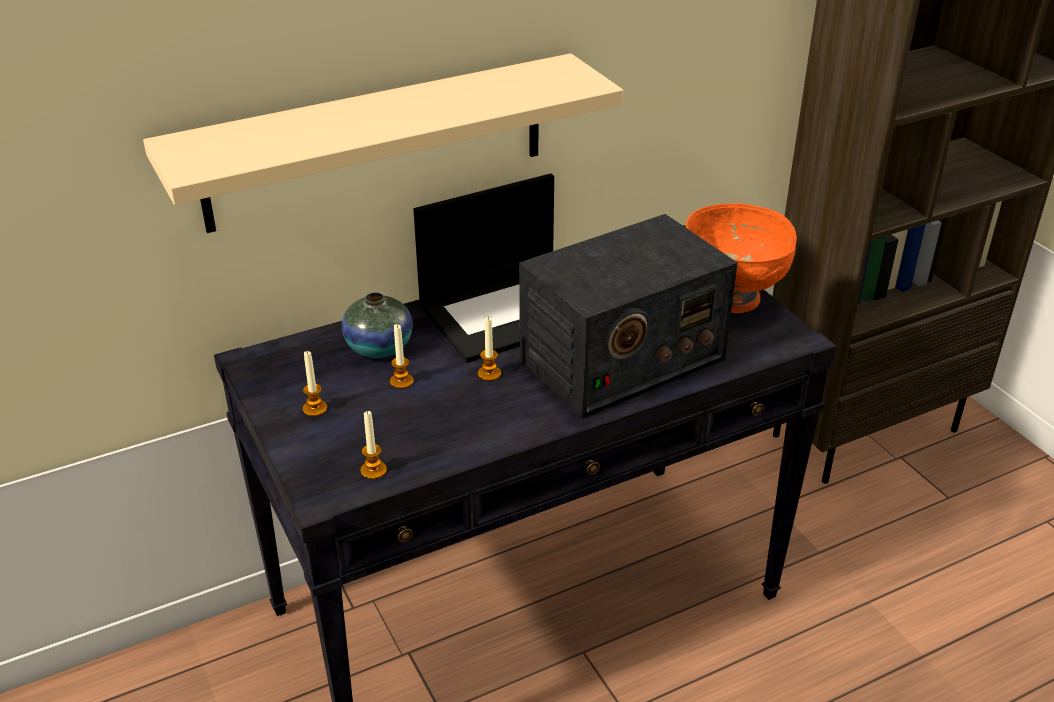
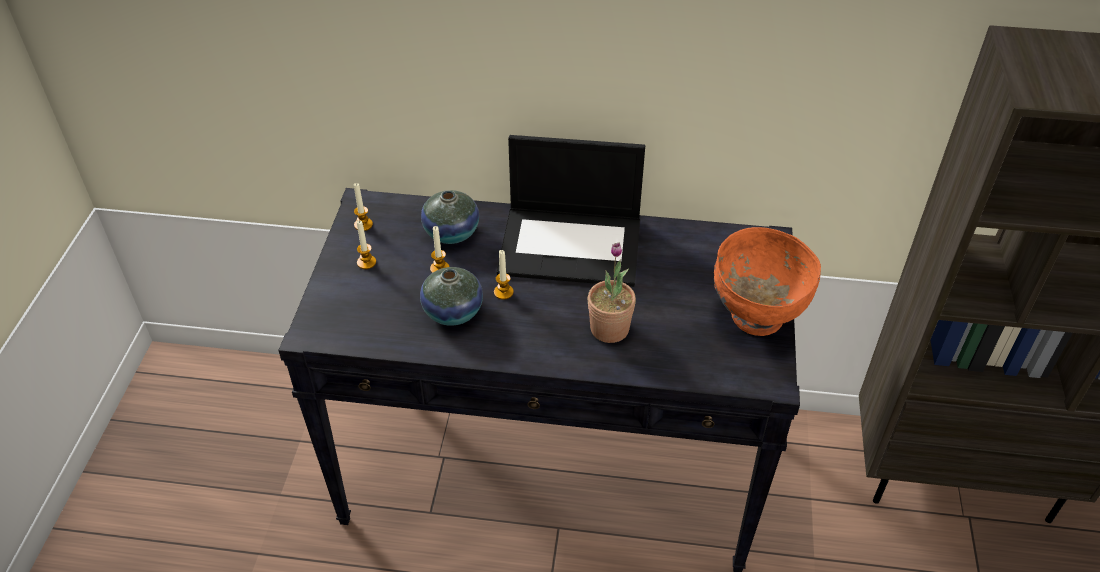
camera: 35 degrees right, 10 degrees up
beige shelf [143,53,623,233] -> none
candle [360,410,387,479] -> candle moved to [354,183,373,231]
radio [519,214,737,419] -> potted plant [588,243,636,343]
none -> vase [420,267,483,326]

